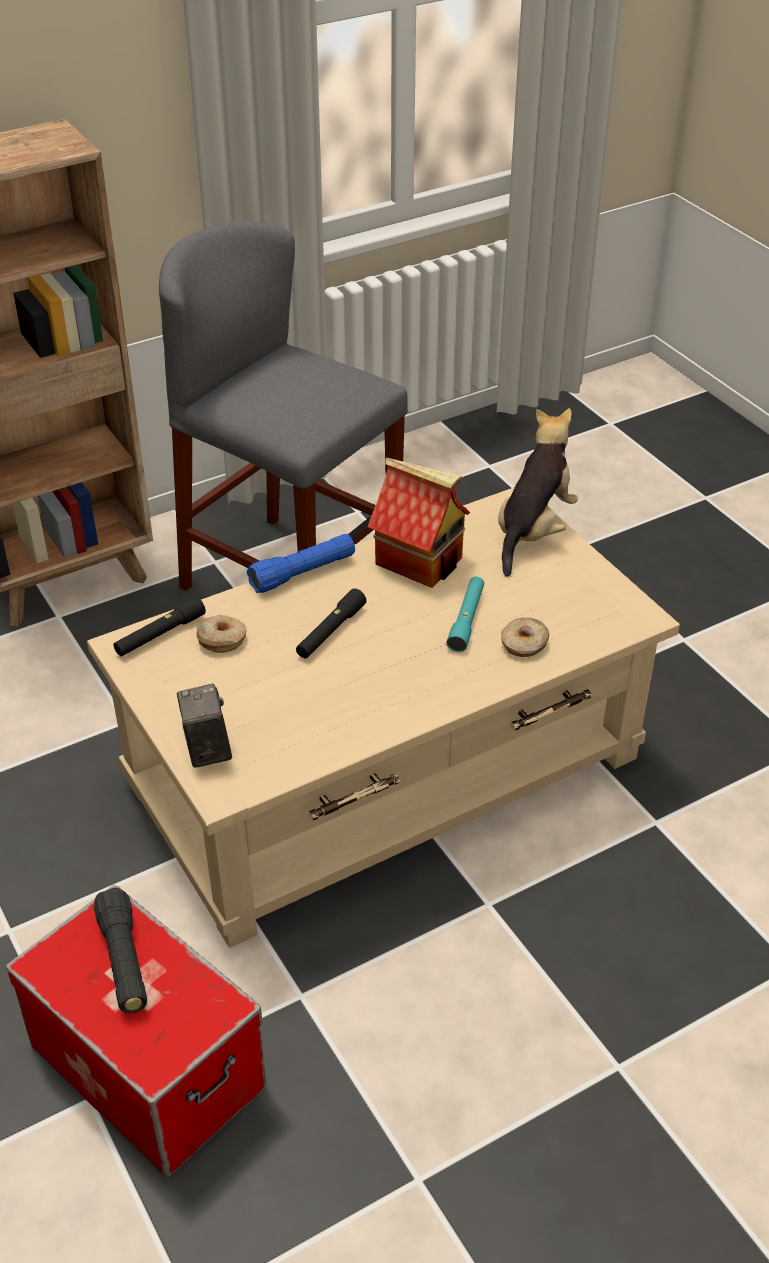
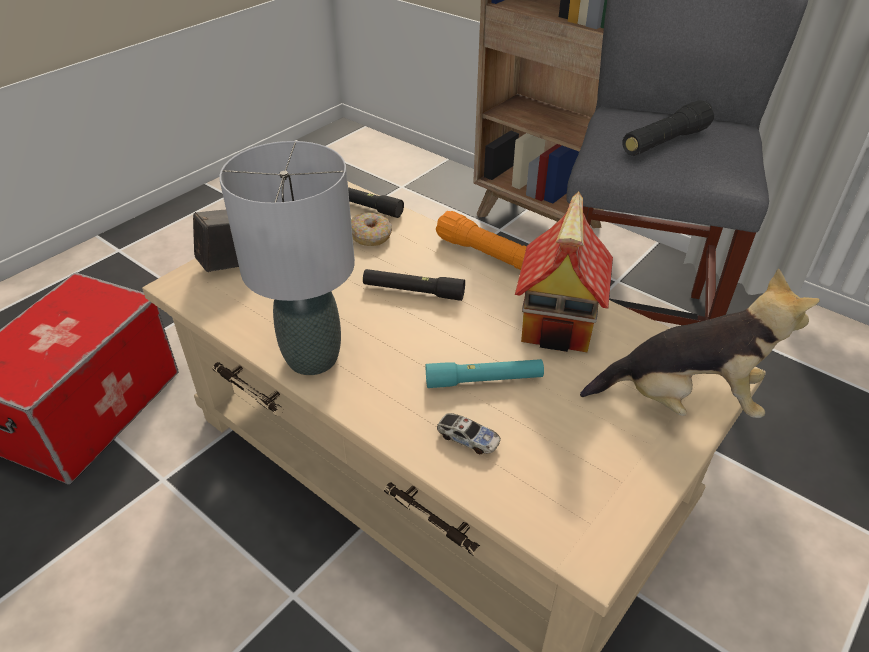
camera: 70 degrees right, 0 degrees up
black flashlight [94,887,147,1013] -> black flashlight moved to [622,100,714,156]
blue flashlight [247,534,355,593] -> orange flashlight [436,211,527,270]
donut [501,617,549,657] -> toy car [437,413,501,454]
none -> grey table lamp [219,141,355,375]

